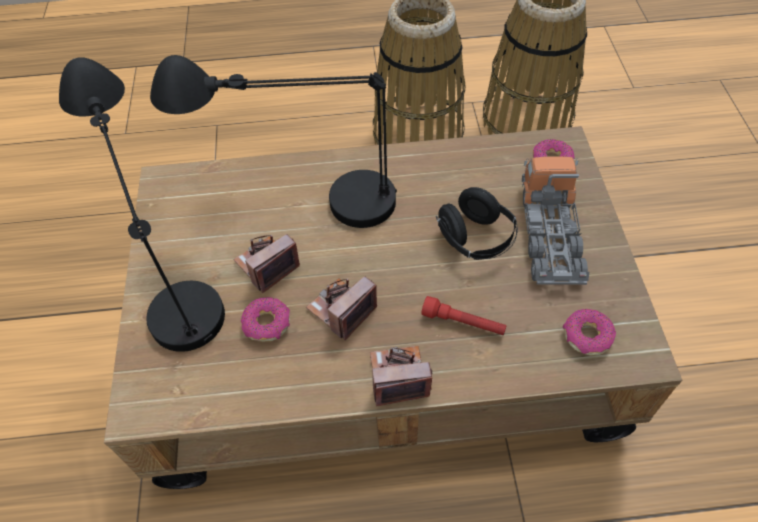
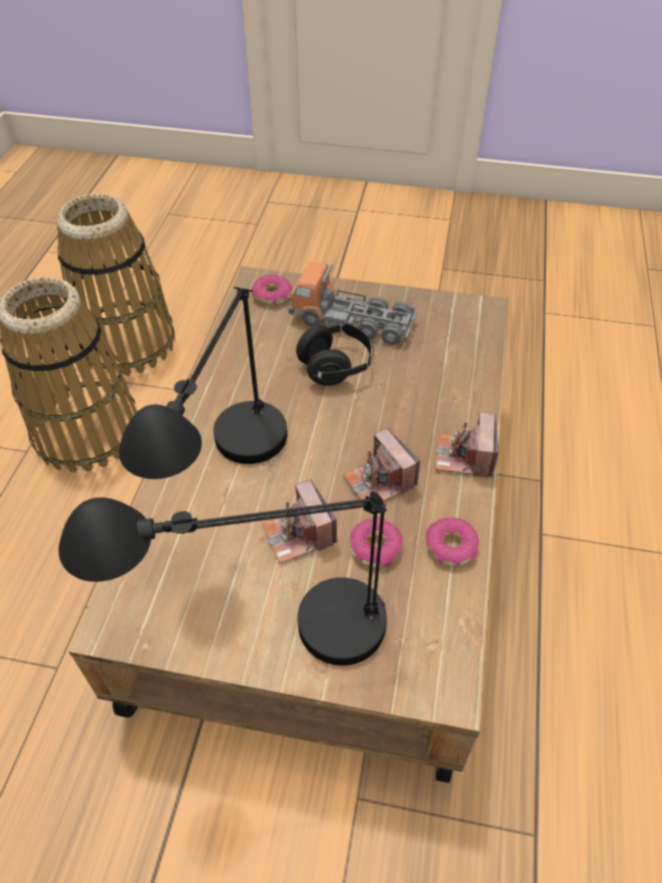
camera: 75 degrees left, 5 degrees down
red flashlight [421,296,506,335] -> none
donut [563,309,616,356] -> donut moved to [425,517,480,566]

